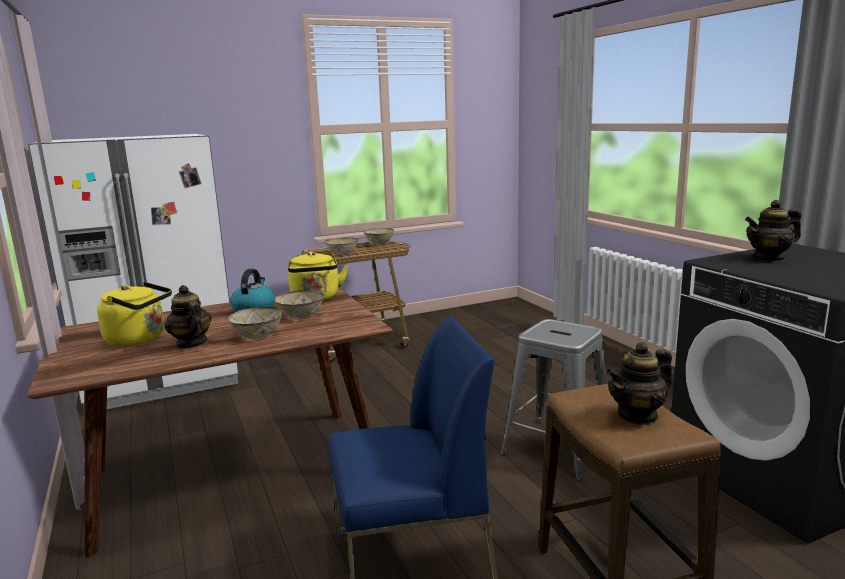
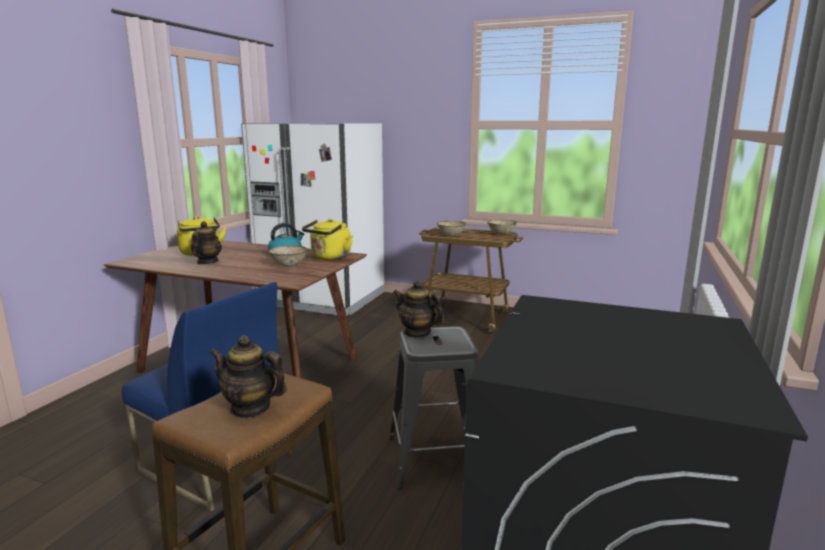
camera: 45 degrees right, 0 degrees up
bowl [228,307,282,339] -> none
teapot [745,200,801,261] -> teapot moved to [393,280,444,338]

